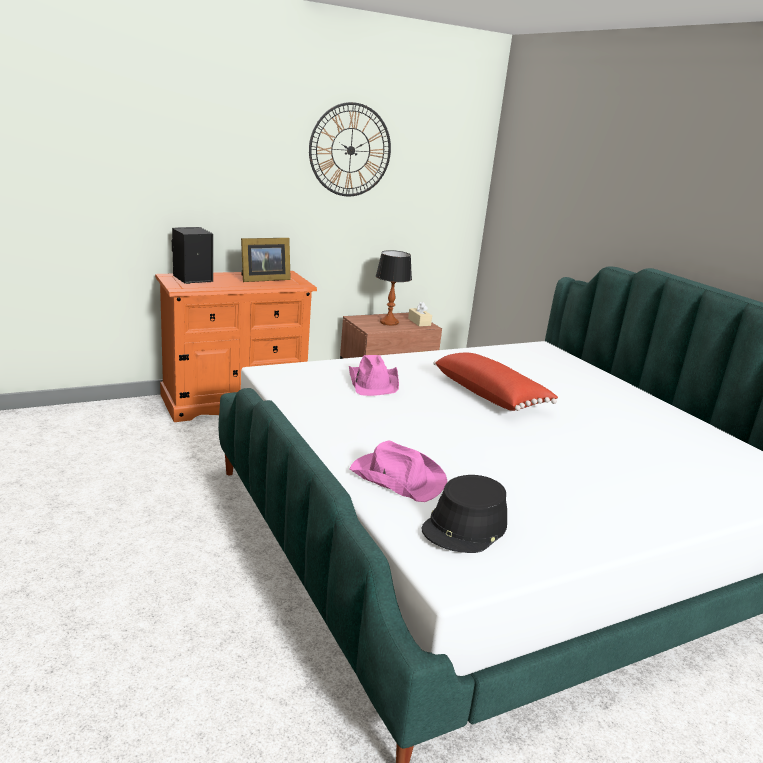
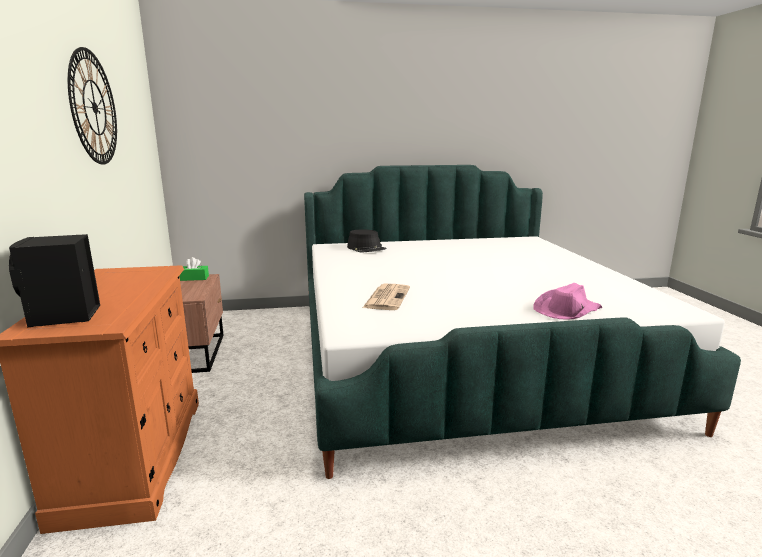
camera: 70 degrees left, 5 degrees down
picture frame [241,238,291,282] -> none
pink hat [349,355,399,396] -> newspaper [363,284,410,310]
table lamp [376,250,412,326] -> none
beige tissue box [408,301,432,326] -> green tissue box [179,257,209,281]
black hat [421,475,507,553] -> black hat moved to [347,229,387,252]
red pillow [434,353,558,411] -> none

